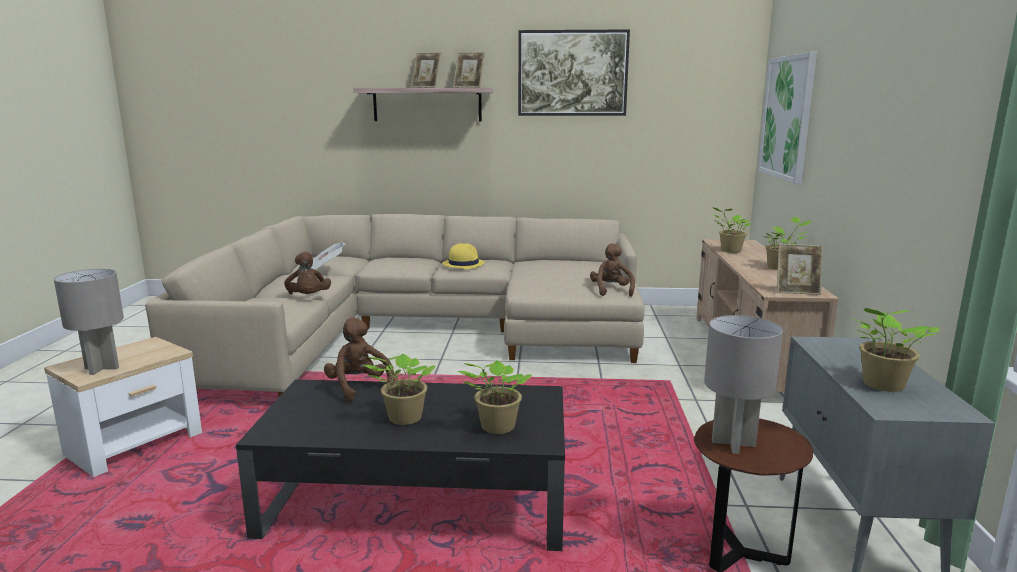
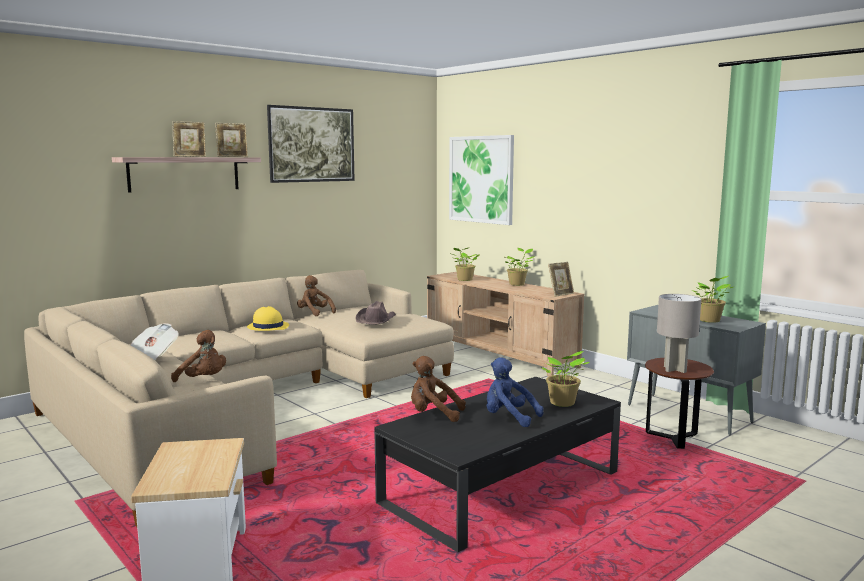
camera: 45 degrees left, 5 degrees down
grey table lamp [54,269,124,375] -> none
potted plant [363,354,435,425] -> blue plush toy [487,357,544,427]
brown plush toy [590,243,635,297] -> brown plush toy moved to [297,275,336,316]
none -> brown hat [355,301,396,325]

